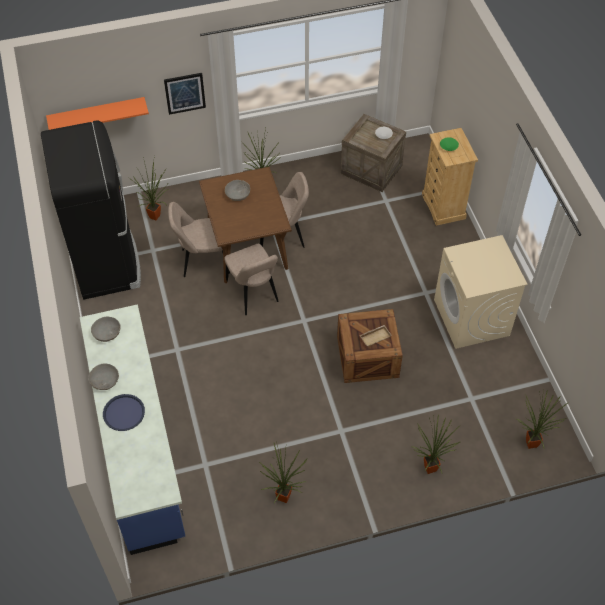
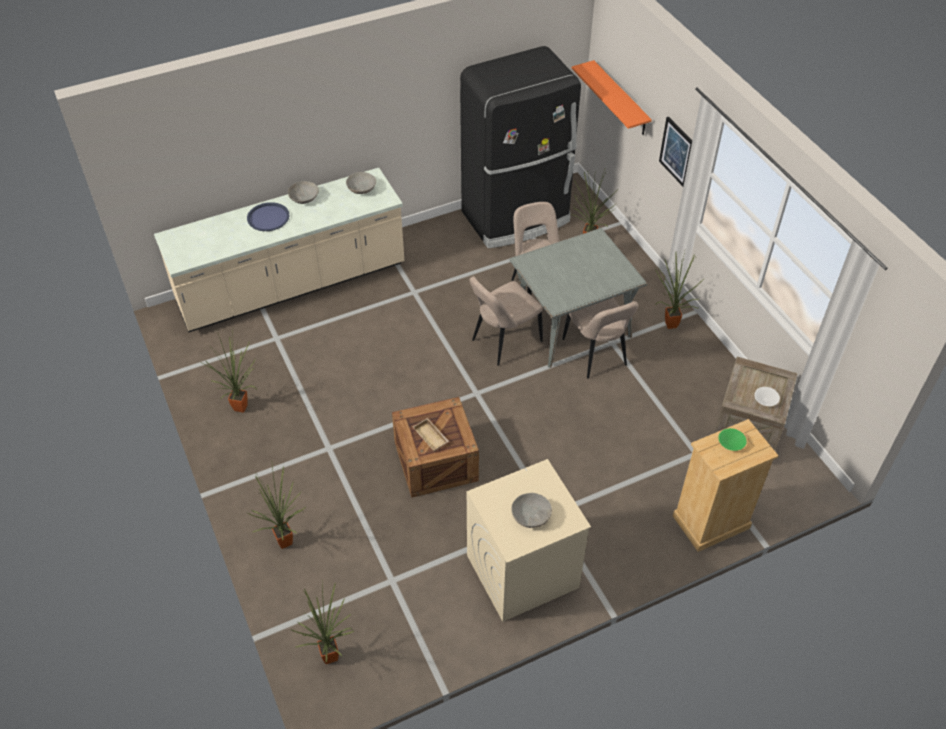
camera: 80 degrees right, 5 degrees down
blue counter [80,304,185,555] -> beige counter [154,168,404,332]
brown dining table [199,167,292,283] -> grey dining table [510,228,647,368]
grey bowl [225,180,250,201] -> grey bowl moved to [511,493,552,528]

